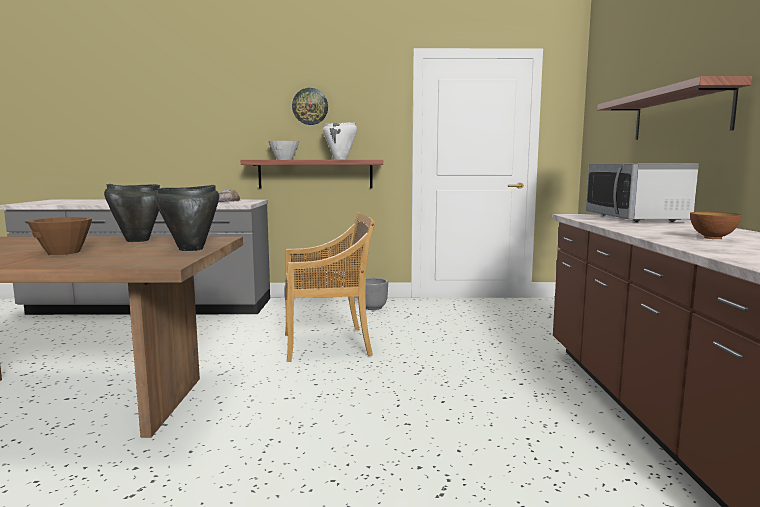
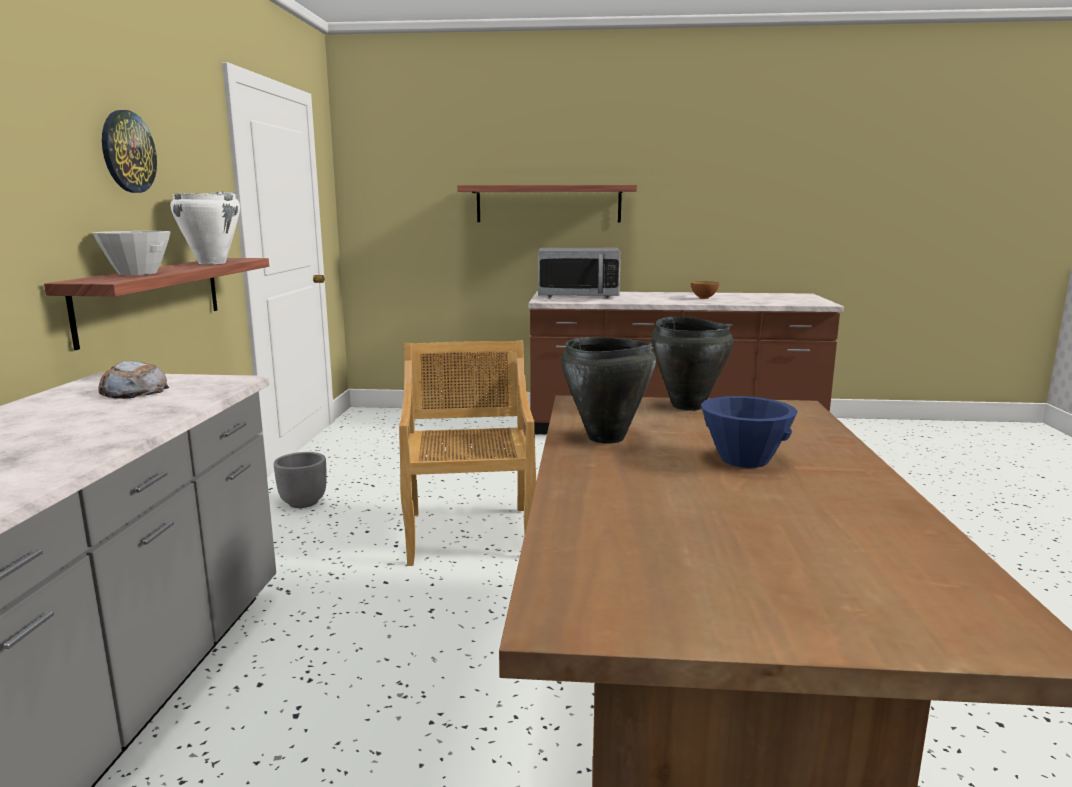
camera: 85 degrees left, 5 degrees up
brown bowl [27,217,92,255] -> blue bowl [701,396,798,468]

